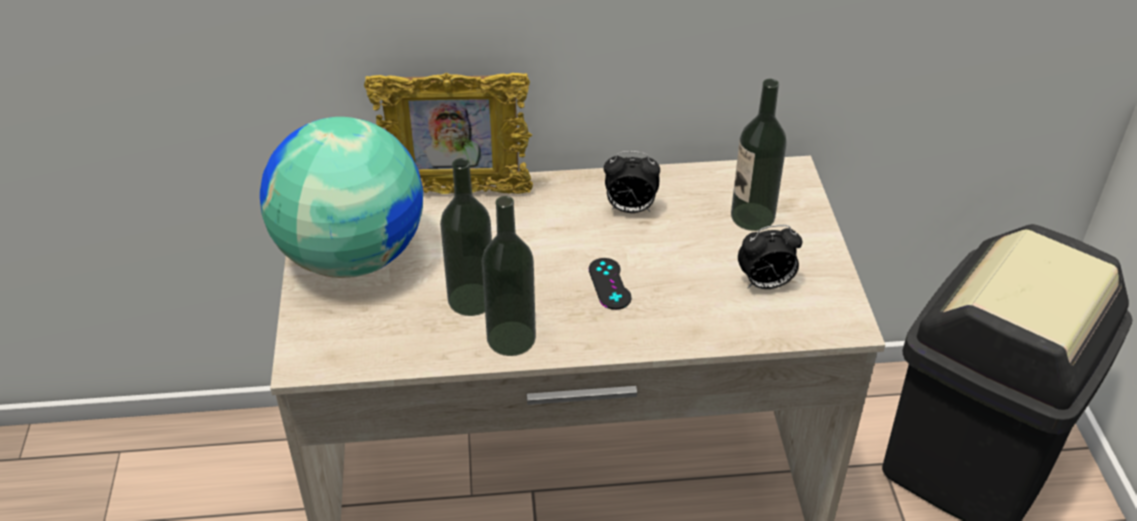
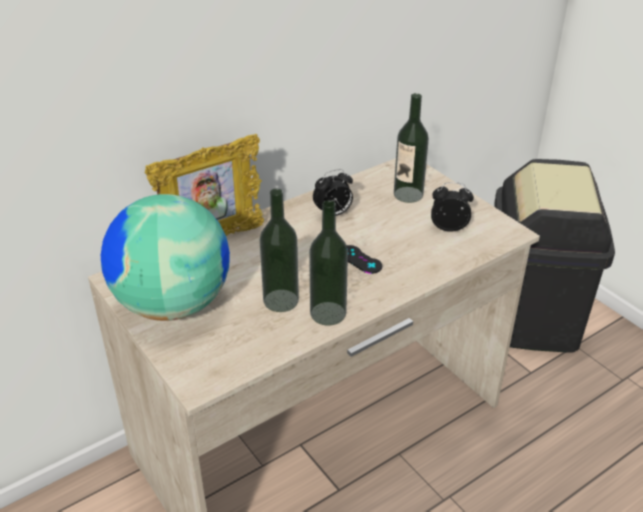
camera: 30 degrees left, 5 degrees down
alarm clock [738,225,802,289] -> alarm clock turned 135 degrees counterclockwise [431,182,474,232]

